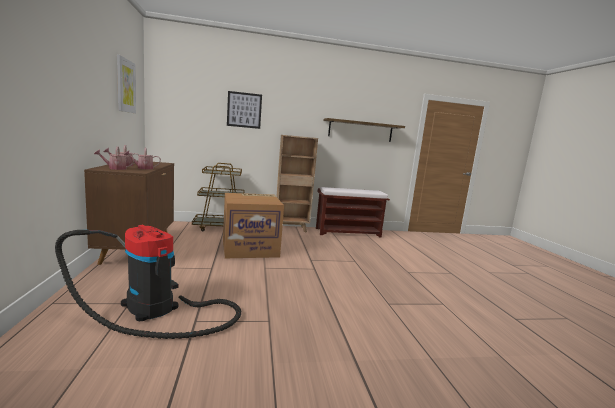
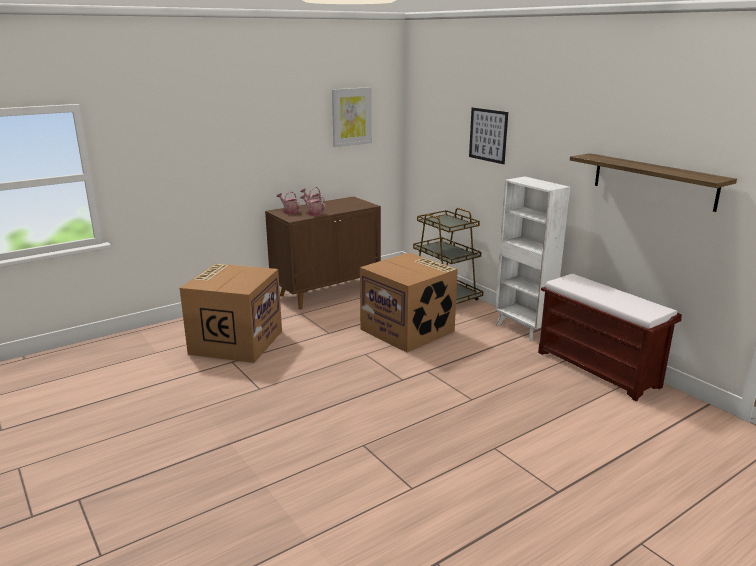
camera: 65 degrees right, 10 degrees up
vacuum cleaner [55,225,241,339] -> cardboard box [180,263,282,363]
brown bookcase [276,135,318,232] -> white bookcase [495,176,570,341]

